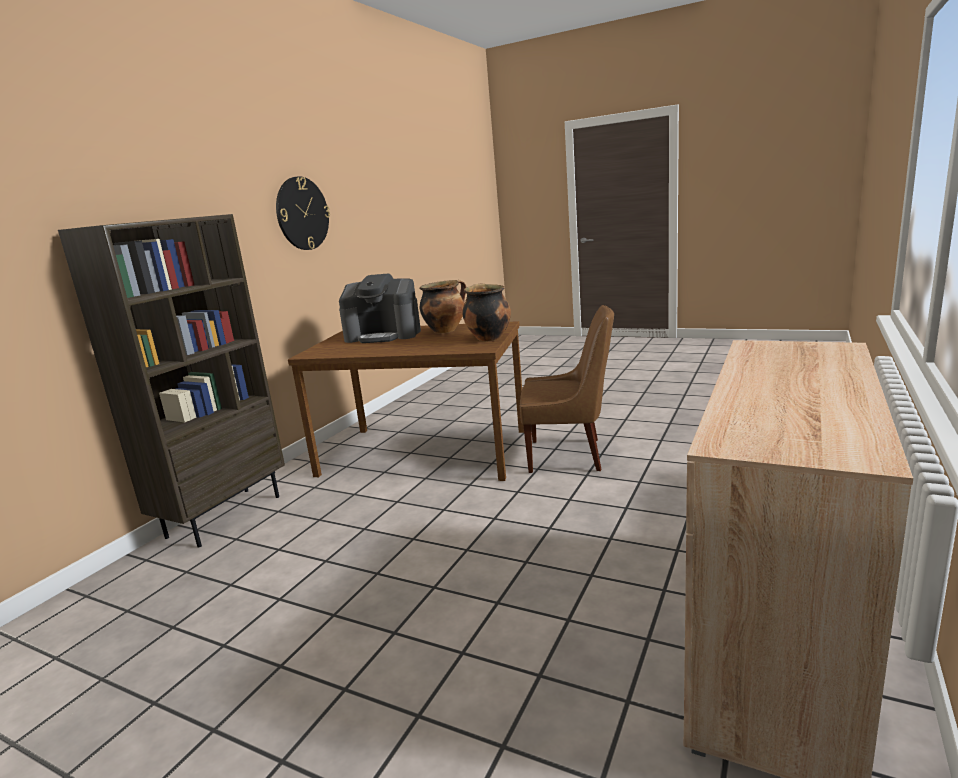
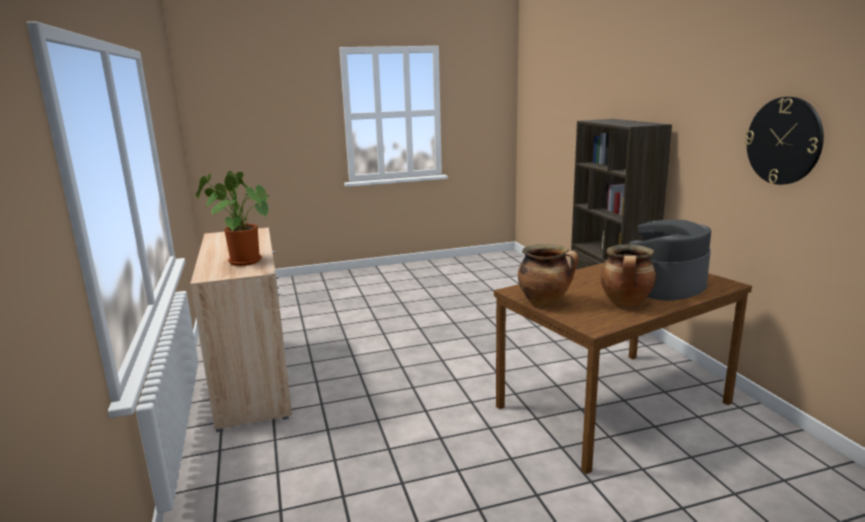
camera: 135 degrees right, 0 degrees up
brown chair [520,305,614,473] -> none
none -> potted plant [196,171,268,266]

